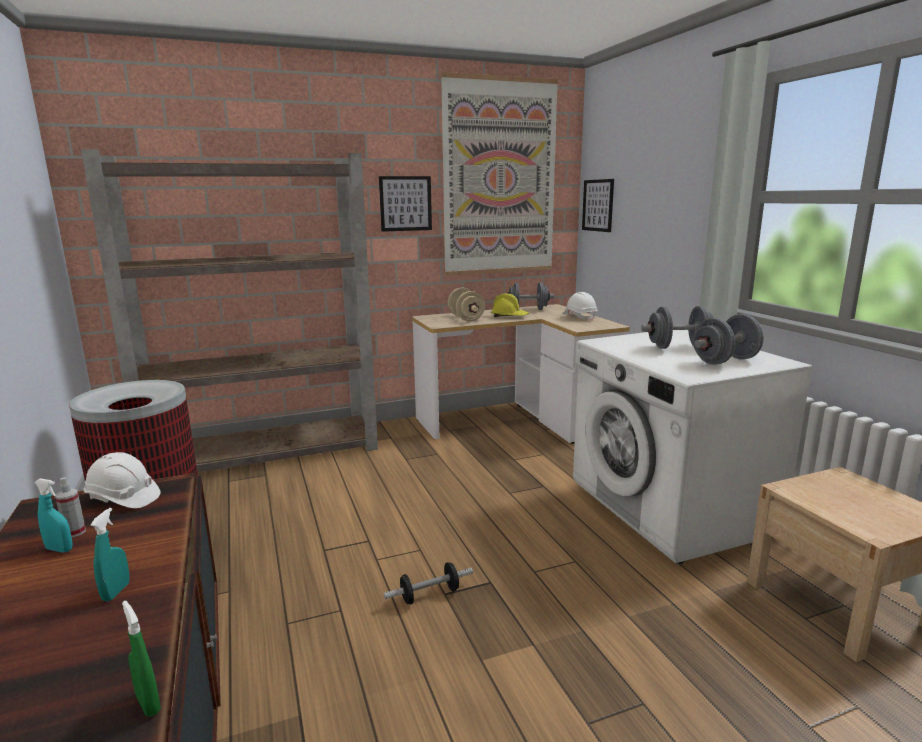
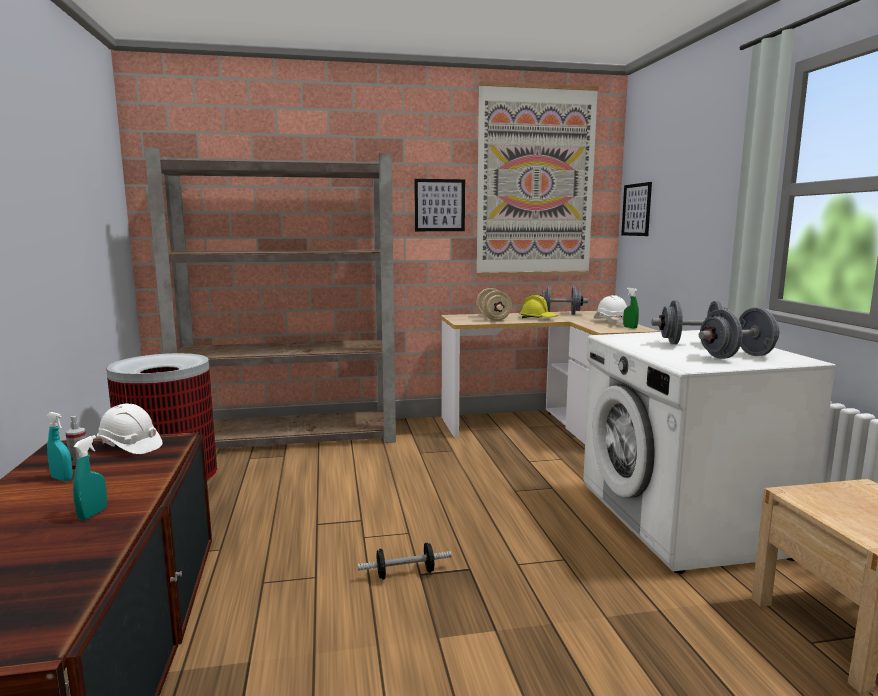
camera: 10 degrees right, 5 degrees down
green spray bottle [122,601,161,717] -> green spray bottle moved to [623,288,639,329]

